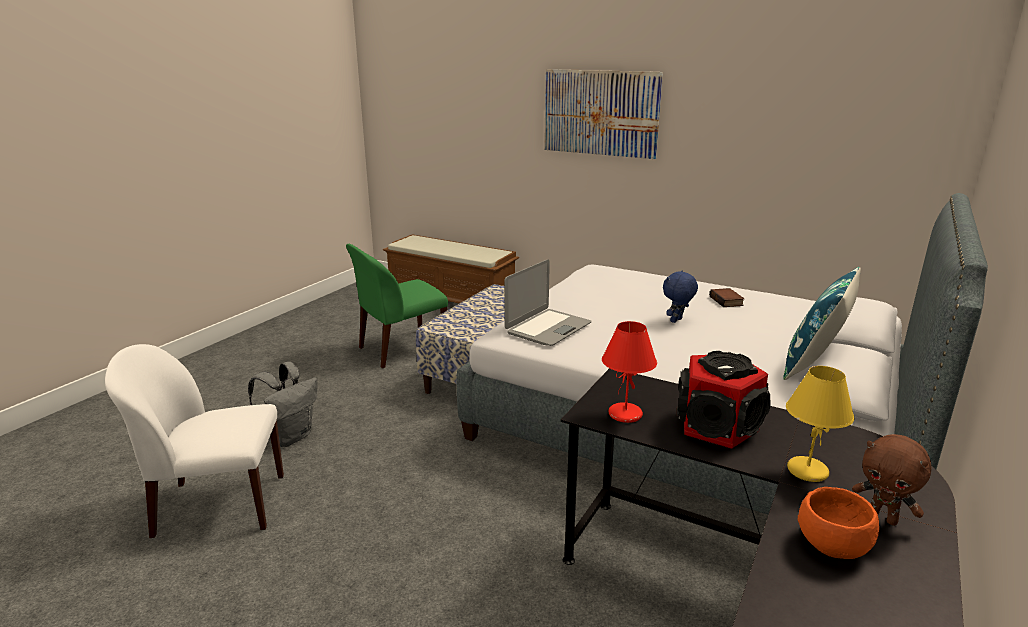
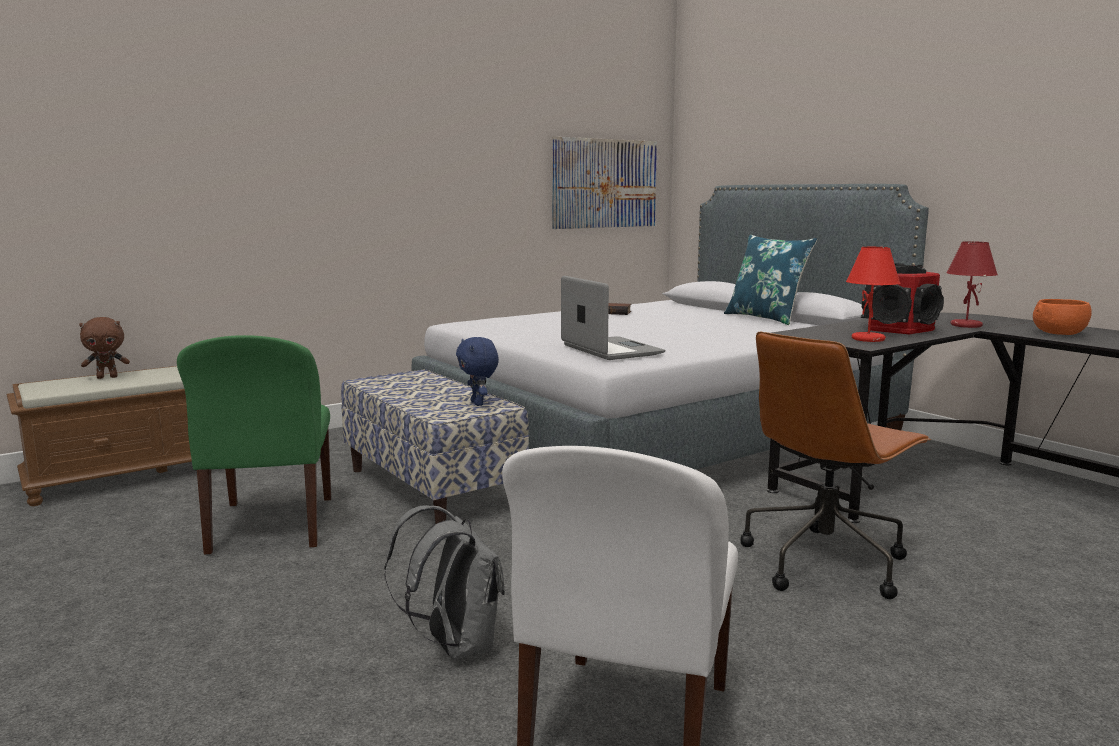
camera: 65 degrees left, 10 degrees down
picture [544,69,663,159] -> picture moved to [552,137,657,229]
blue plush toy [663,271,698,323] -> blue plush toy moved to [456,337,499,406]
yellow table lamp [786,366,854,482] -> red table lamp [946,241,998,328]
brown plush toy [852,434,932,526] -> brown plush toy moved to [79,317,130,379]
none -> brown office chair [740,332,931,599]

